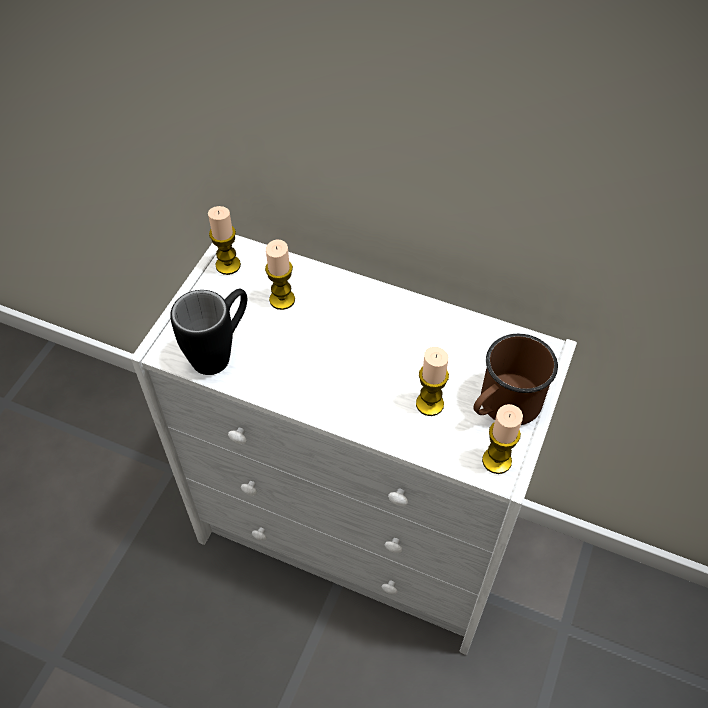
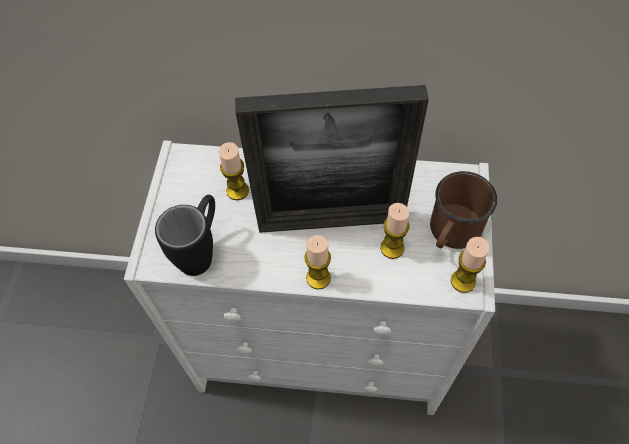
camera: 15 degrees left, 5 degrees up
candle [208,206,241,275] -> candle moved to [304,235,331,290]
none -> picture frame [235,85,429,233]

